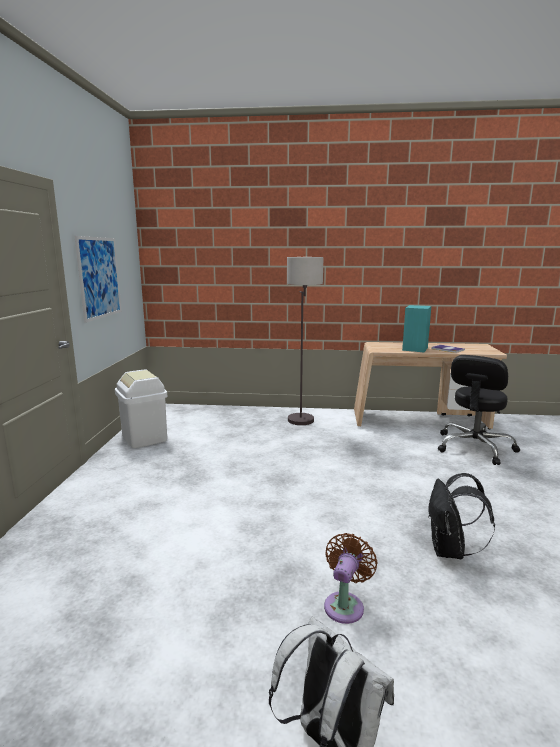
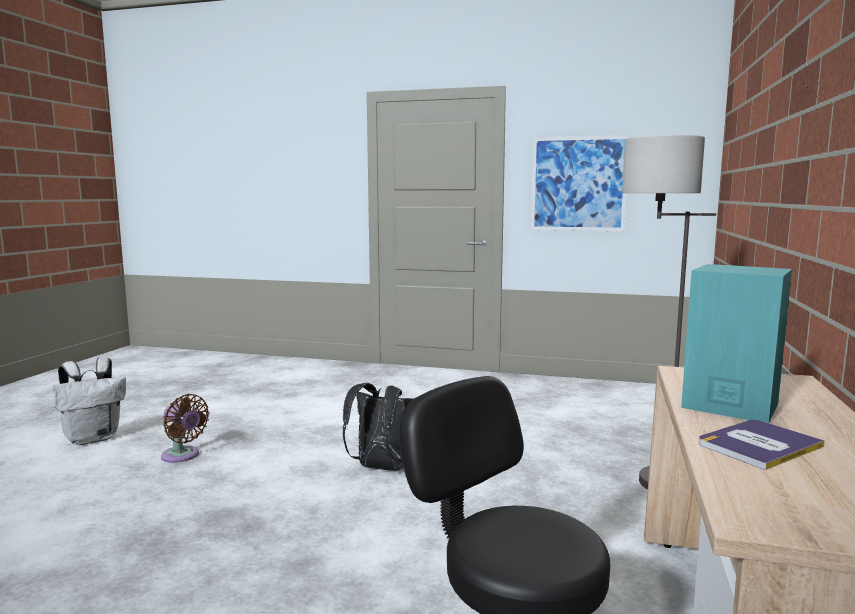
camera: 100 degrees right, 5 degrees down
white trash can [115,369,168,448] -> none
black backpack [428,473,495,559] -> black backpack moved to [342,383,413,471]

